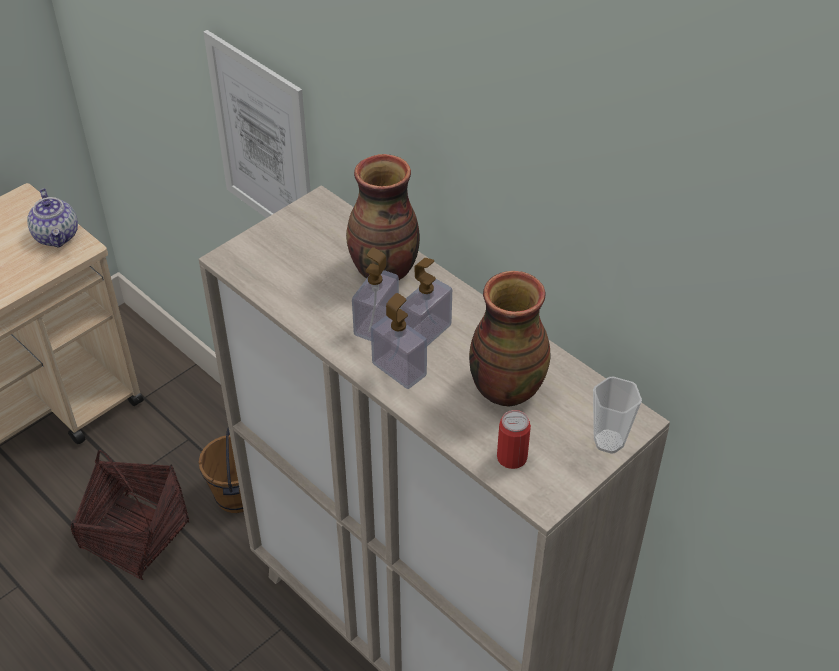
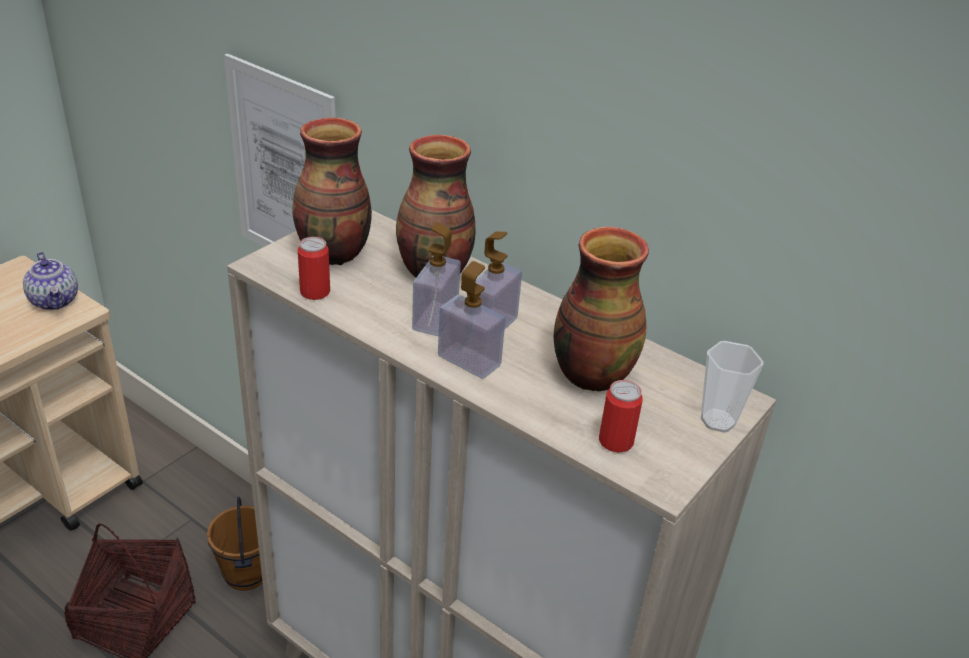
camera: 10 degrees left, 10 degrees down
none -> vase [292,117,372,265]
none -> can [298,237,330,300]

